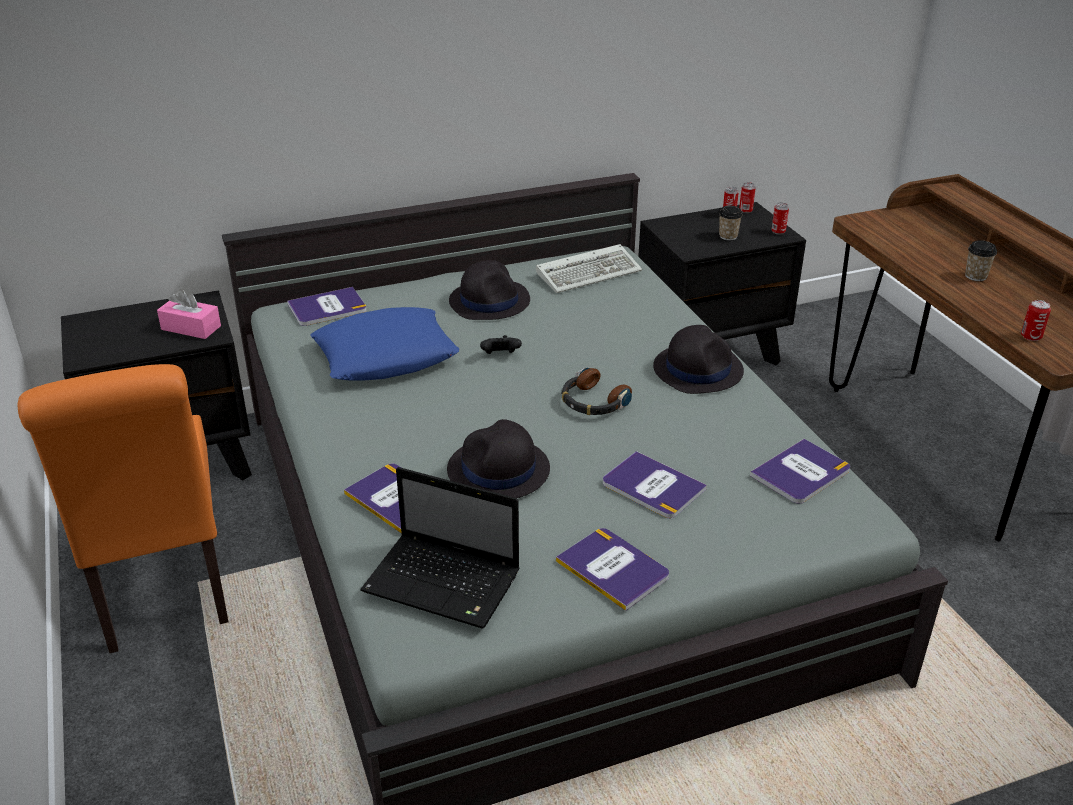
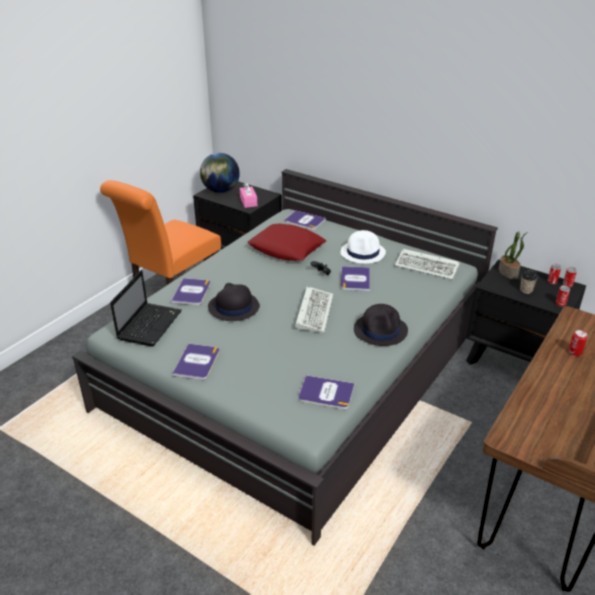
camera: 55 degrees right, 0 degrees up
blue pillow [311,307,459,381] -> red pillow [247,224,326,261]
laptop [360,467,520,629] -> laptop turned 150 degrees counterclockwise [110,270,182,347]
black hat [449,260,530,320] -> white hat [340,230,386,264]
headphones [562,368,632,415] -> keyboard [295,286,334,333]
book [603,451,707,518] -> book moved to [341,266,370,291]
cup [965,240,997,281] -> none
can [1021,300,1051,341] -> can moved to [569,330,587,356]
none -> globe [200,153,240,193]
none -> potted plant [499,231,528,279]

